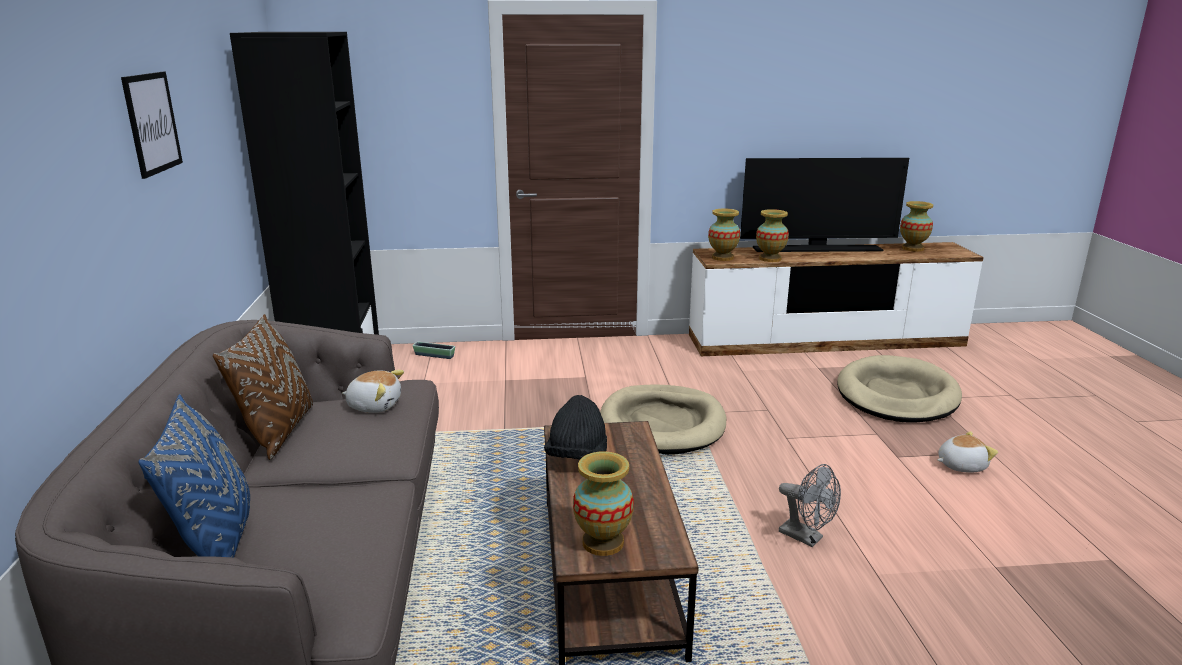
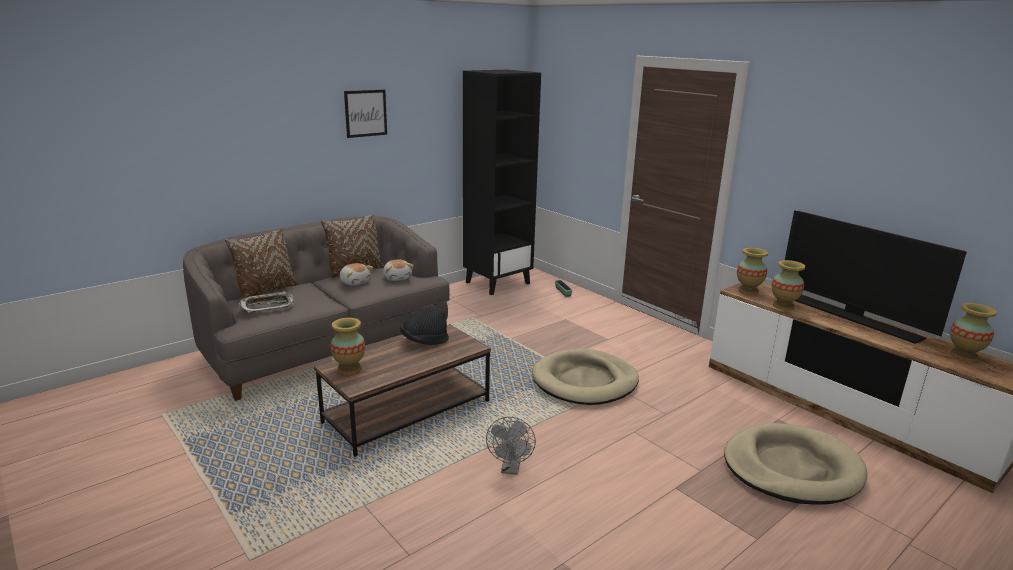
camera: 55 degrees right, 0 degrees up
blue pillow [139,394,250,557] -> brown pillow [225,228,298,300]
plush toy [937,431,998,473] -> plush toy moved to [340,263,373,286]
none -> tray [238,291,294,313]

